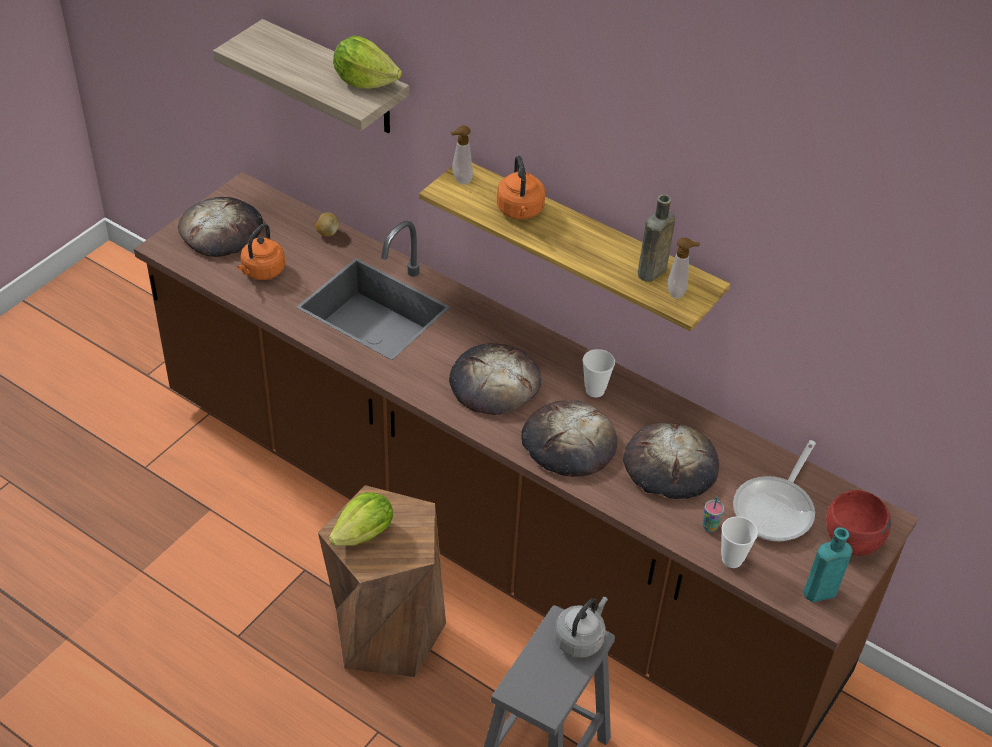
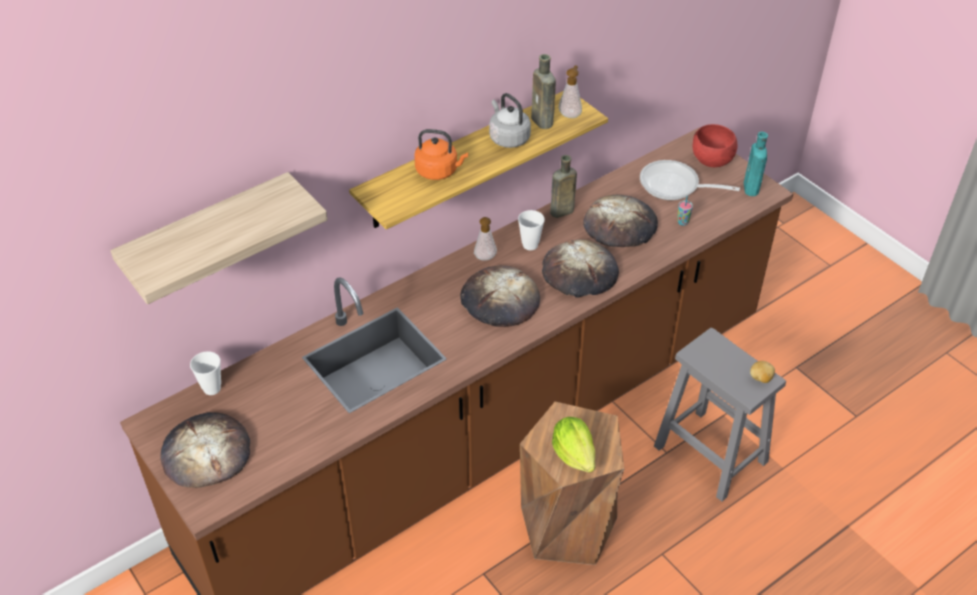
camera: 70 degrees left, 0 degrees up
orange kettle [237,224,285,280] -> none
potato [316,212,340,236] -> potato moved to [750,361,775,383]
lettuce [333,36,402,89] -> none
soap dispenser [450,126,473,185] -> soap dispenser moved to [474,217,497,260]
grey kettle [554,597,608,658] -> grey kettle moved to [489,93,531,148]
cup [721,516,758,568] -> cup moved to [190,351,221,395]
frying pan [733,440,816,541] -> frying pan turned 150 degrees clockwise [640,160,740,200]
none -> brown bottle [550,155,577,218]

